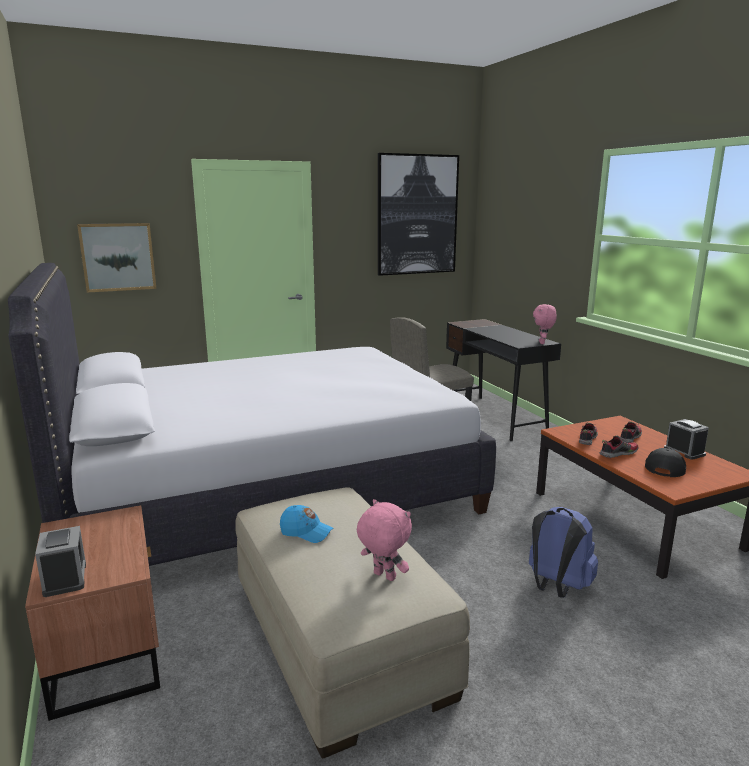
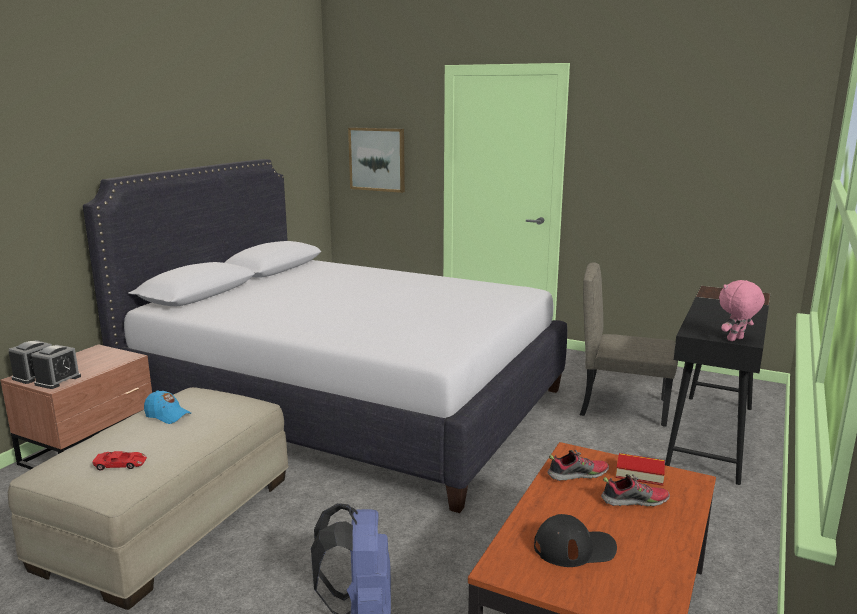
camera: 50 degrees right, 0 degrees up
blue cap [280,505,334,543] -> blue cap turned 45 degrees counterclockwise [144,390,191,424]
pink plush toy [357,499,412,581] -> red toy car [92,451,147,471]
picture [378,153,459,276] -> none
shoe [600,436,639,458] -> none
alarm clock [664,419,709,460] -> alarm clock moved to [31,345,81,389]
none -> book [616,453,665,486]

